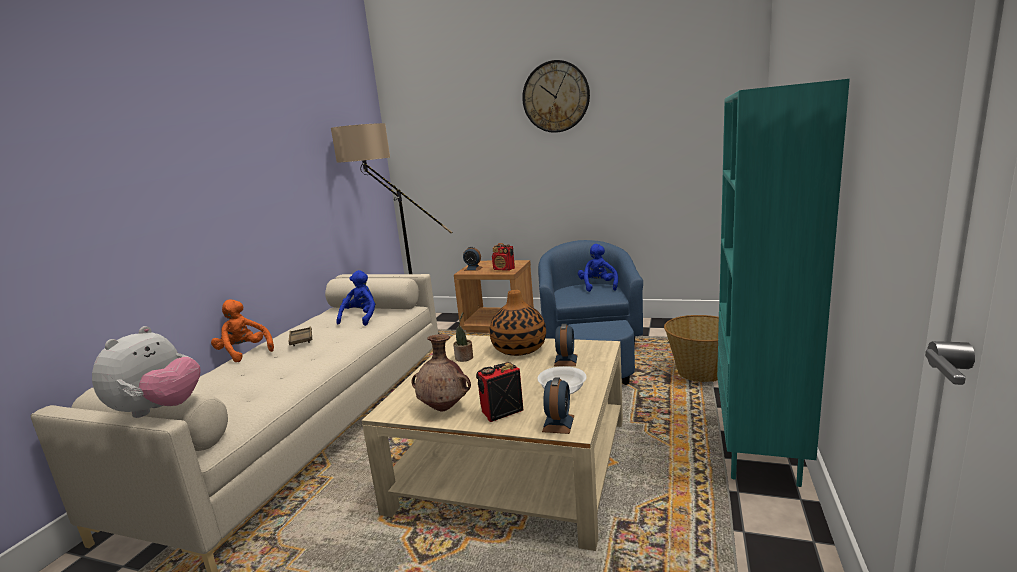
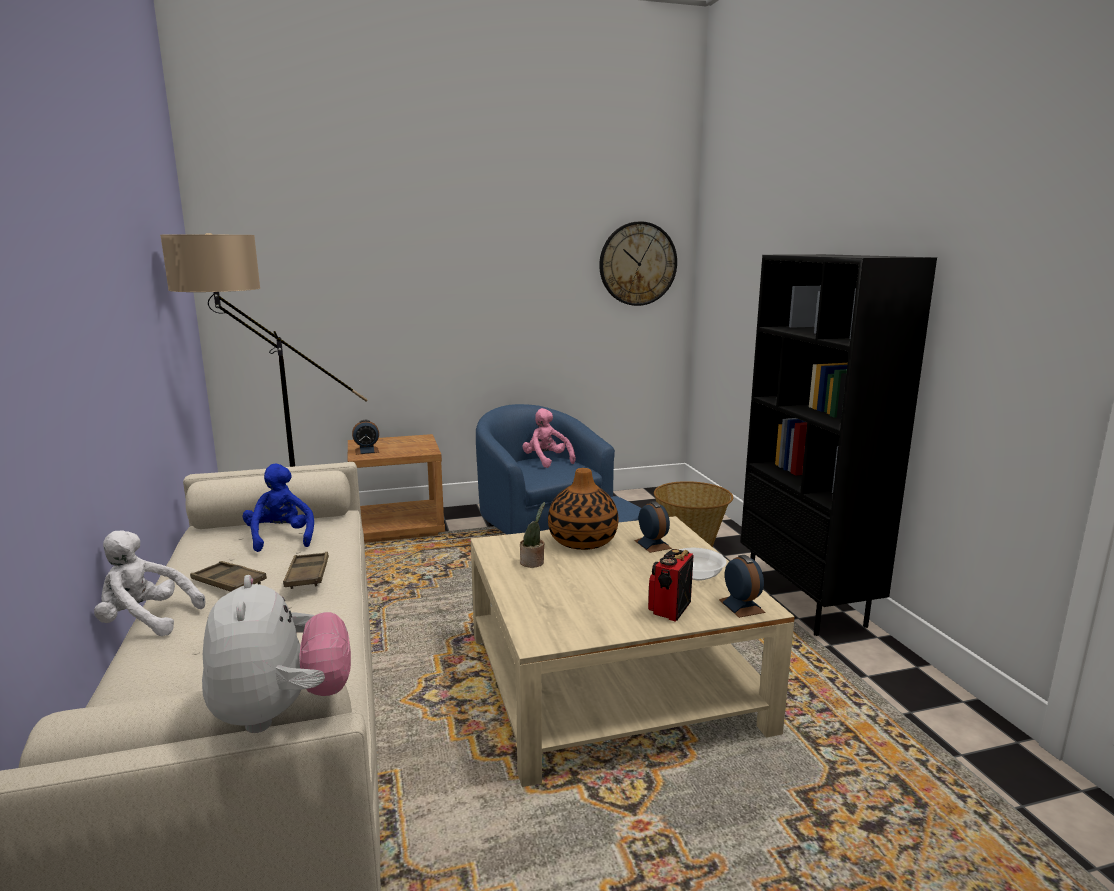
camera: 35 degrees left, 0 degrees up
orange plush toy [211,300,274,362] -> white plush toy [94,531,205,636]
brown vase [411,334,471,411] -> none
radio [492,243,515,271] -> none
wall clock [522,60,590,133] -> wall clock moved to [599,221,677,306]
blue plush toy [578,244,618,292] -> pink plush toy [522,408,576,468]
turquoise bookcase [717,79,850,487] -> black bookcase [740,254,937,636]
none -> brown tray [283,552,329,589]

